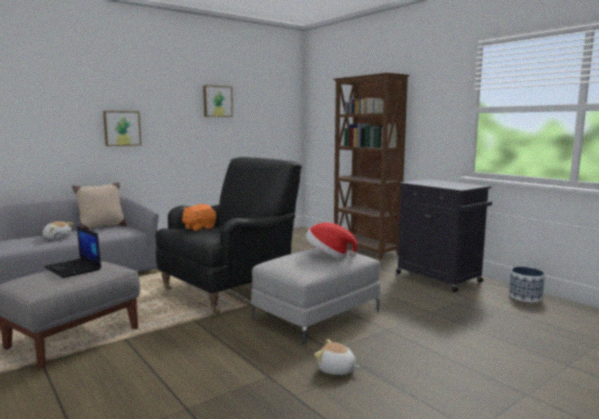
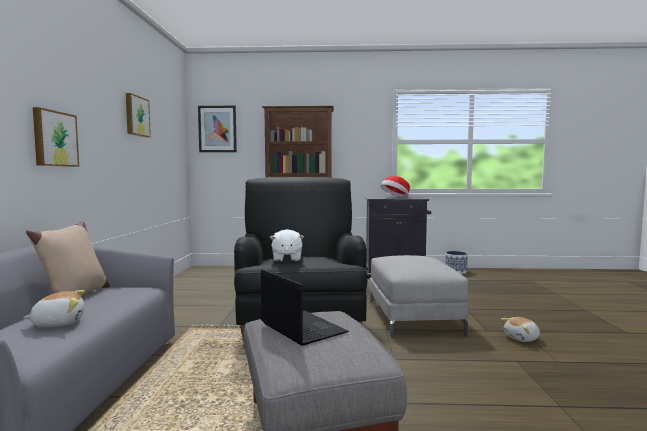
camera: 50 degrees left, 5 degrees down
laptop [44,226,101,278] -> laptop turned 120 degrees counterclockwise [261,269,349,346]
orange plush toy [182,204,216,231] -> white plush toy [270,229,304,262]
hat [306,222,358,259] -> hat moved to [381,176,410,198]
none -> picture [198,106,237,152]

